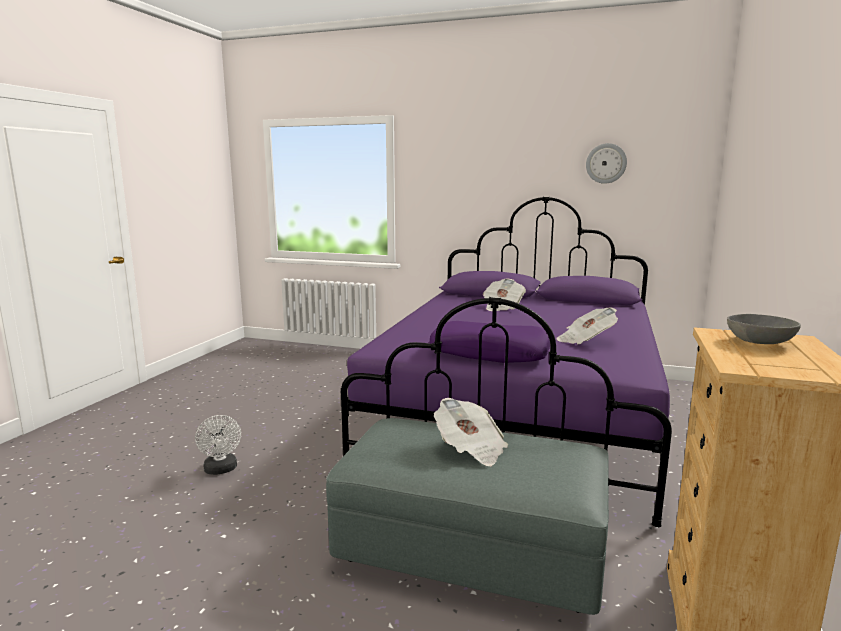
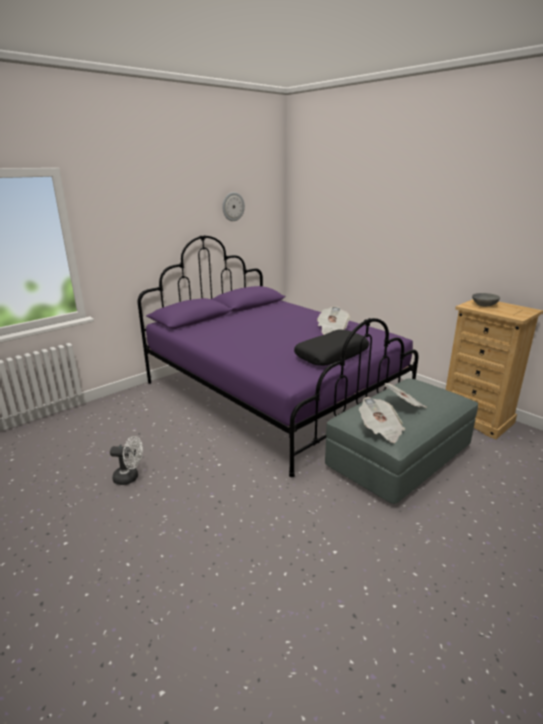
camera: 60 degrees left, 10 degrees up
white fan [195,415,241,475] -> white fan moved to [110,436,143,485]
purple pillow [429,321,550,363] -> black pillow [294,329,369,366]
newspaper [483,279,526,311] -> newspaper moved to [359,397,405,443]

